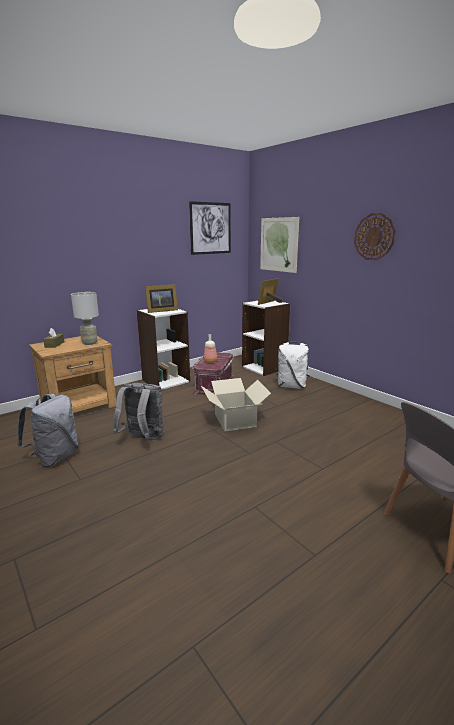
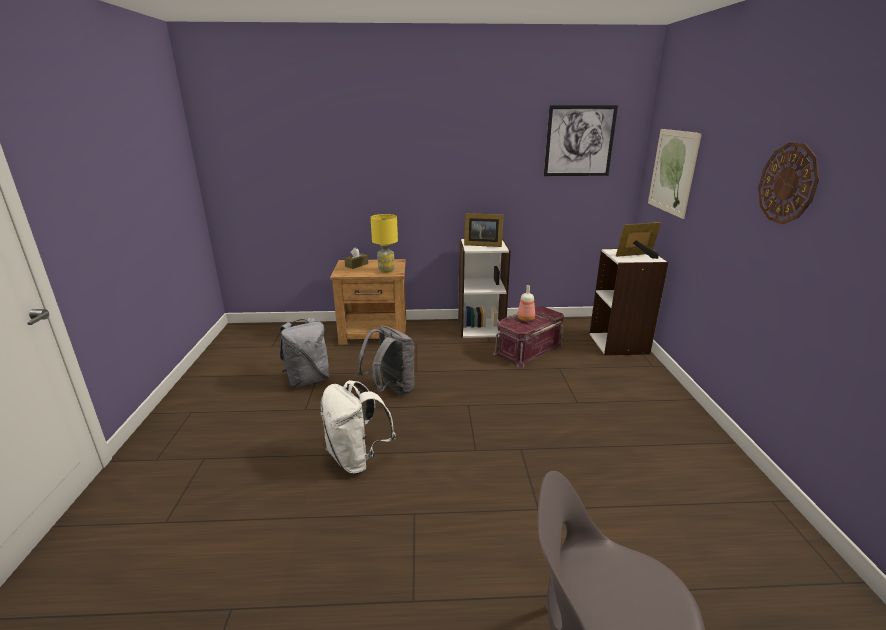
camera: 35 degrees right, 5 degrees up
grey table lamp [71,292,99,345] -> yellow table lamp [371,214,398,273]
cardboard box [201,378,271,431] -> none
white backpack [277,341,310,389] -> white backpack moved to [321,380,396,474]

